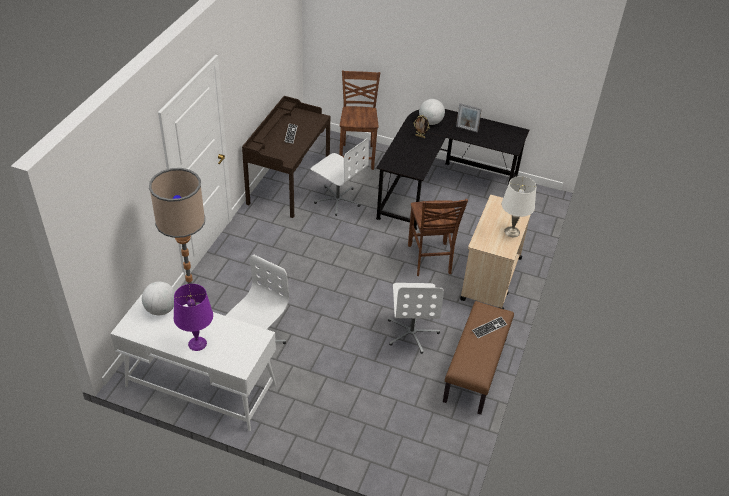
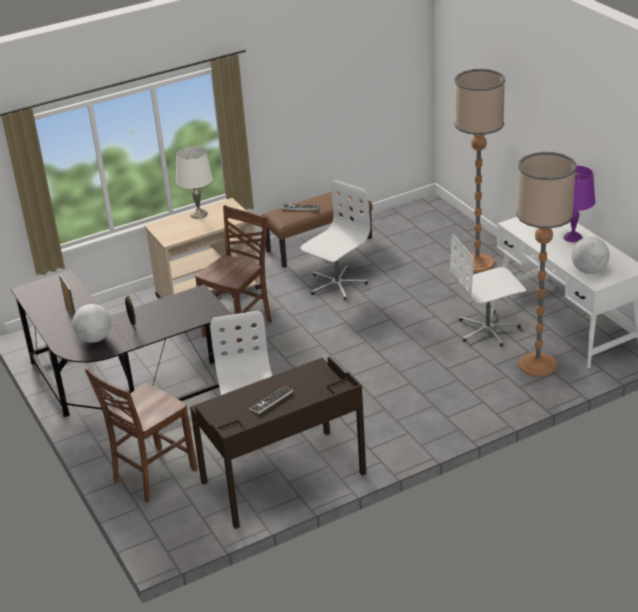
camera: 135 degrees left, 10 degrees down
none -> floor lamp [454,69,505,272]

